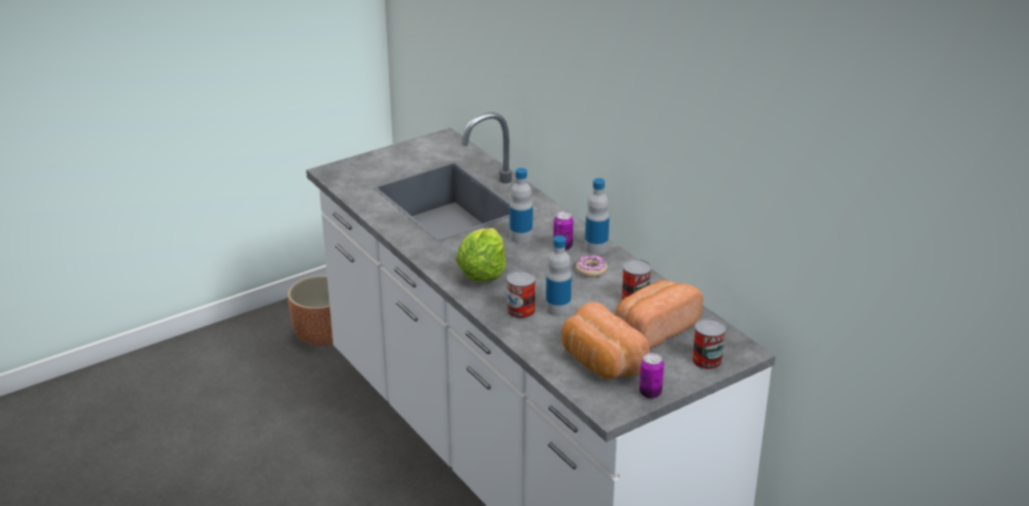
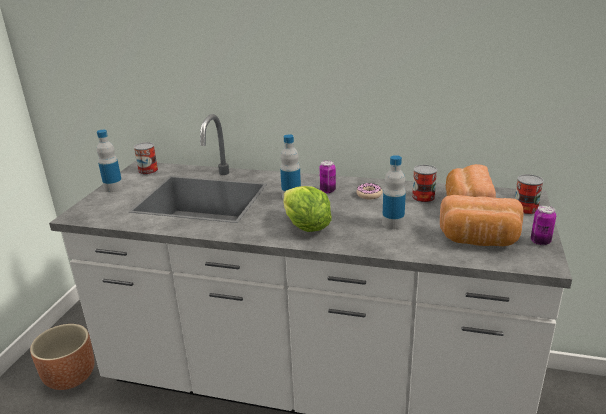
camera: 40 degrees left, 5 degrees down
can [507,270,536,319] -> can moved to [134,142,158,175]
bottle [585,178,609,254] -> bottle moved to [97,130,123,192]

